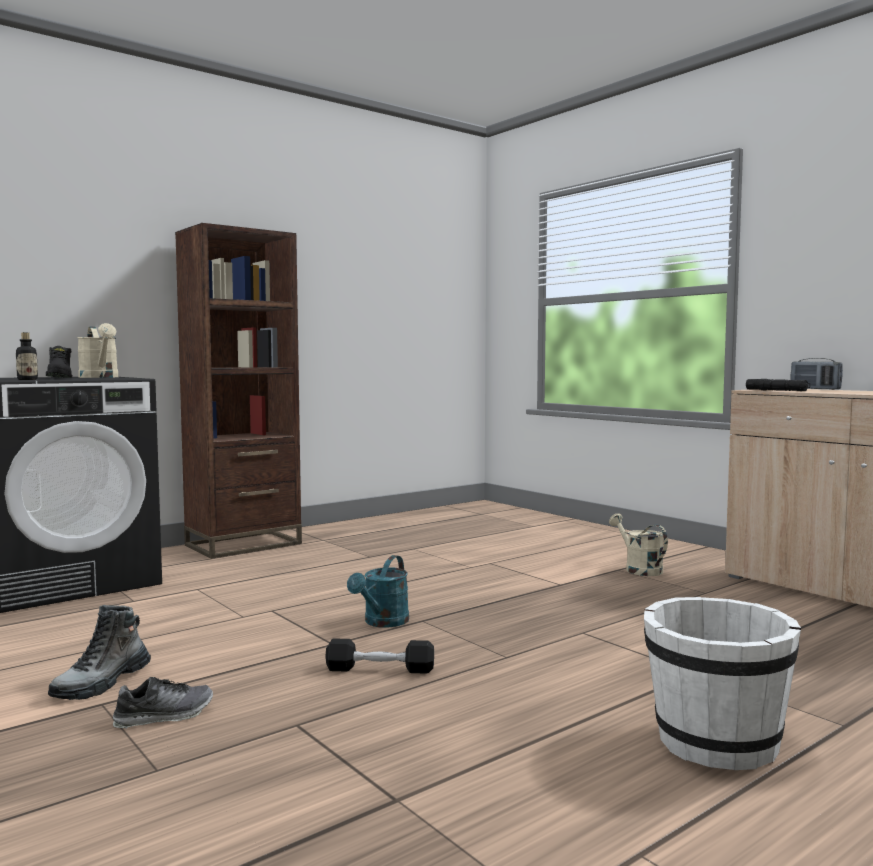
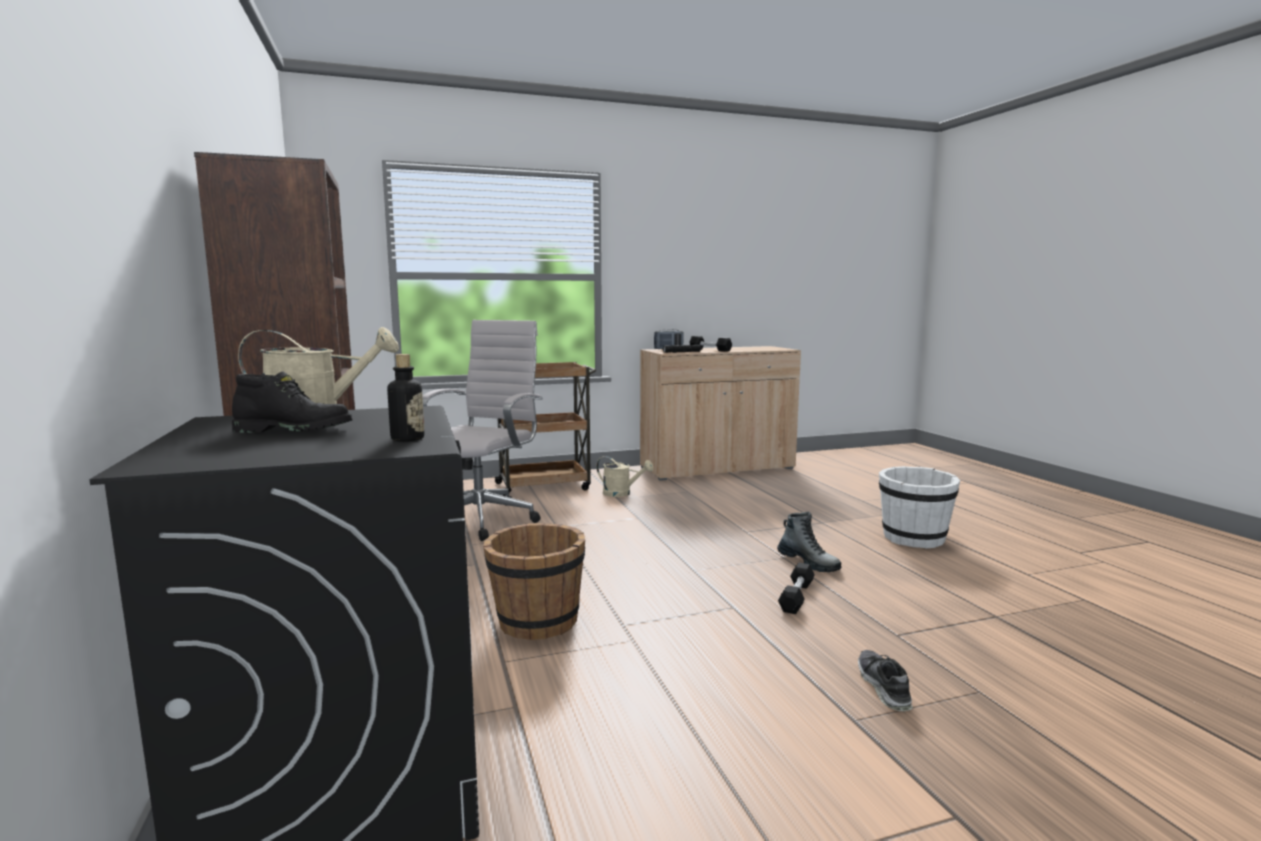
camera: 70 degrees left, 5 degrees up
boot [48,605,151,700] -> boot moved to [777,512,842,572]
turquoise watering can [347,555,409,627] -> none
beige watering can [609,513,668,576] -> beige watering can turned 150 degrees counterclockwise [596,456,653,497]
none -> white office chair [423,320,543,541]
none -> brown bucket [483,523,585,640]
none -> brown cart [492,362,597,496]
none -> black dumbbell [689,336,732,352]

